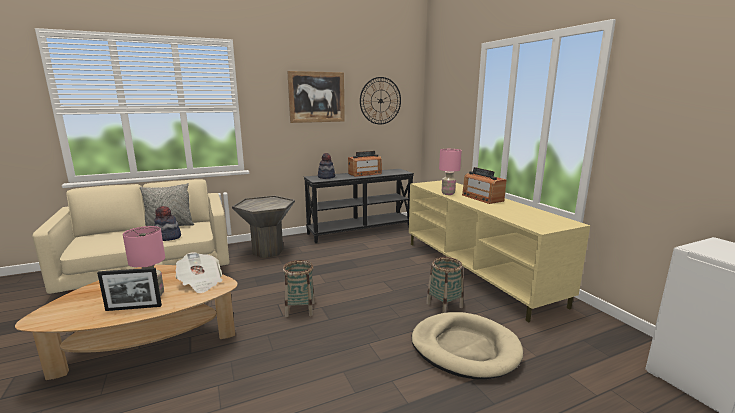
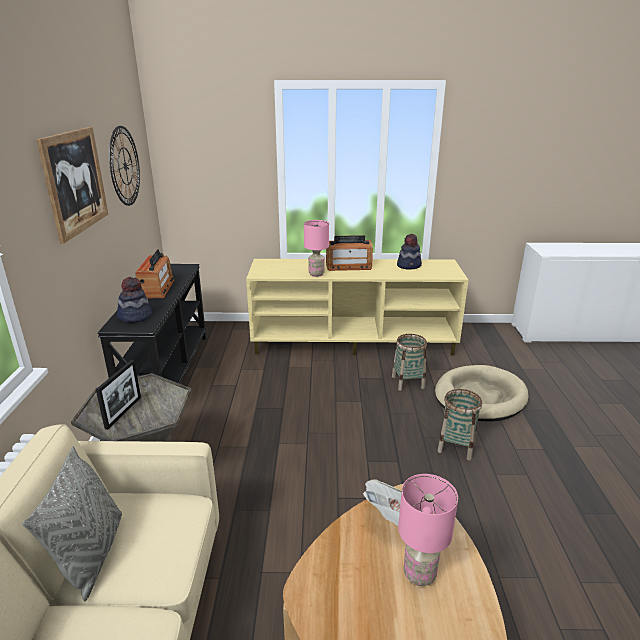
camera: 65 degrees left, 10 degrees up
picture frame [97,268,162,311] -> picture frame moved to [96,360,141,430]
hat [154,206,181,241] -> hat moved to [397,234,422,270]
basket [283,260,315,317] -> basket moved to [437,389,482,460]

